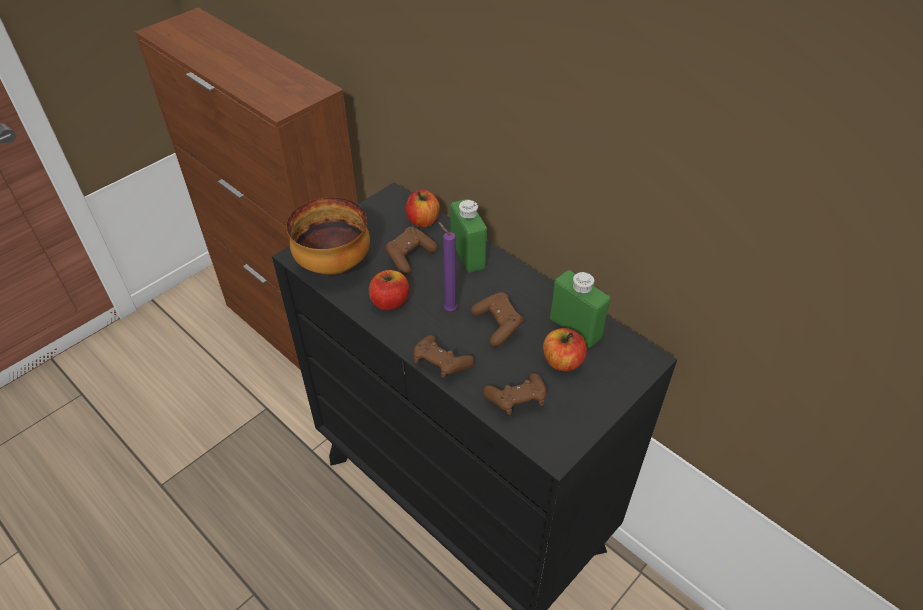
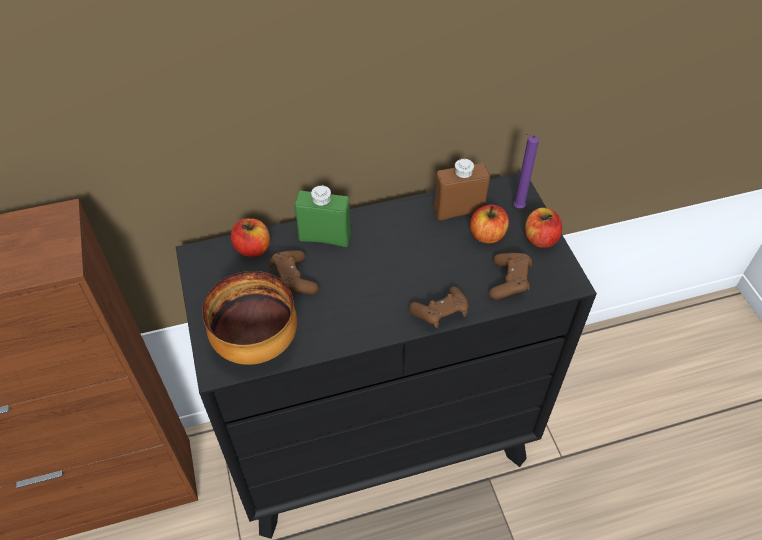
camera: 60 degrees left, 5 degrees up
apple [369,270,409,310] -> apple moved to [525,208,562,248]
purple candle [438,222,457,311] -> purple candle moved to [513,133,539,208]
brown game controller [471,292,523,347] -> none
green bottle [550,270,610,348] -> brown bottle [434,158,490,221]

